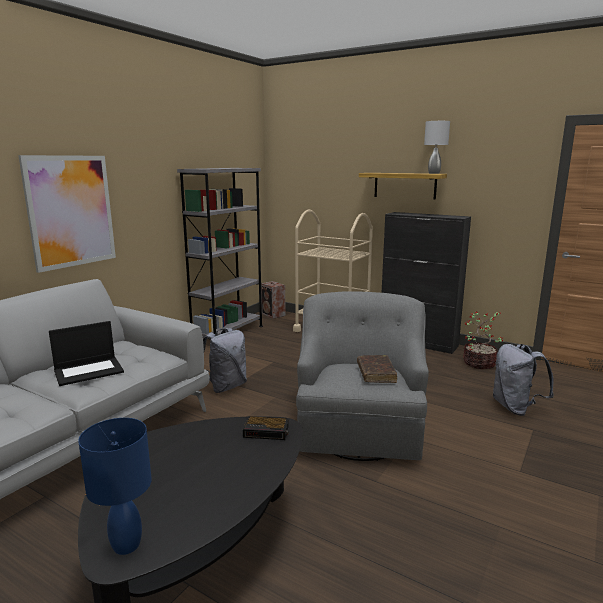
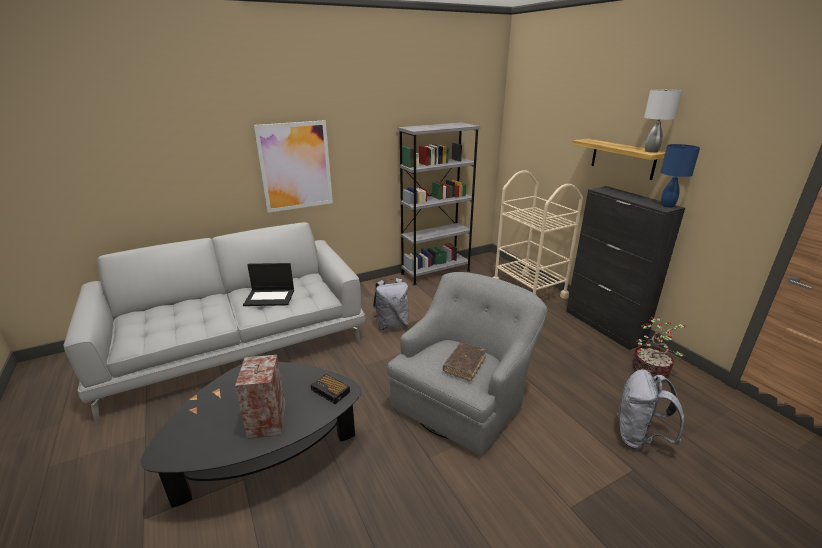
camera: 30 degrees right, 10 degrees up
blue table lamp [78,418,152,555] -> blue table lamp moved to [661,144,700,208]
speaker [261,281,286,319] -> speaker moved to [235,355,286,439]

